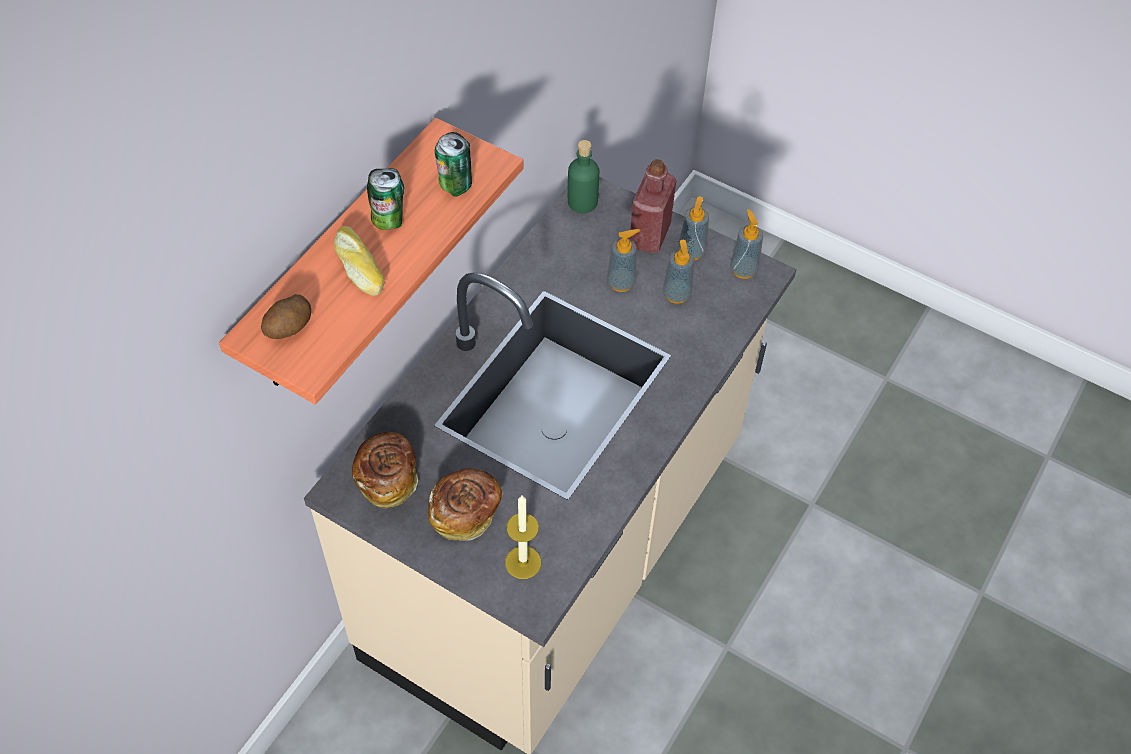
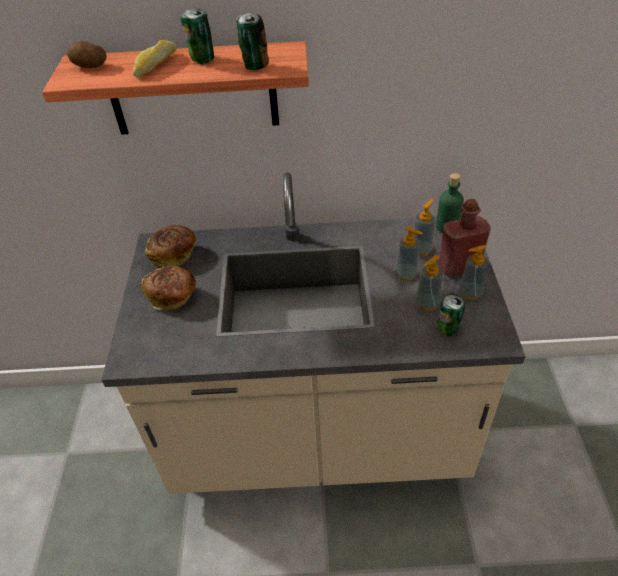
camera: 60 degrees right, 10 degrees down
candle [505,496,541,579] -> none
soap dispenser [730,209,763,279] -> soap dispenser moved to [413,199,435,256]
none -> can [437,293,465,336]

